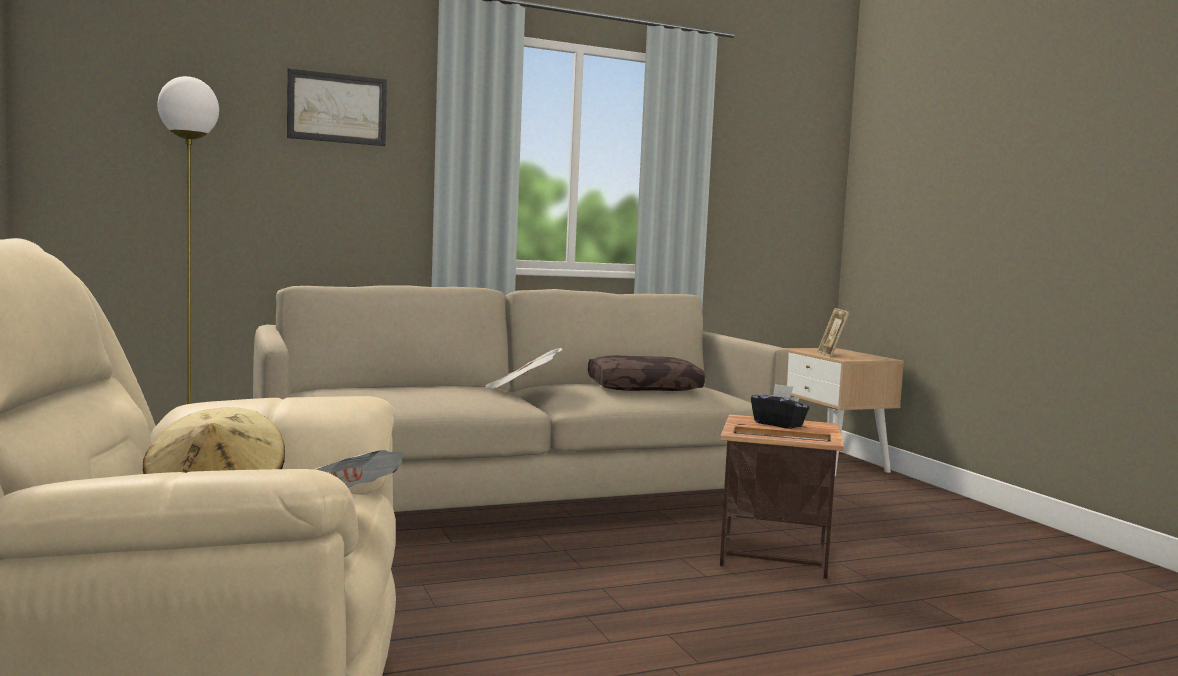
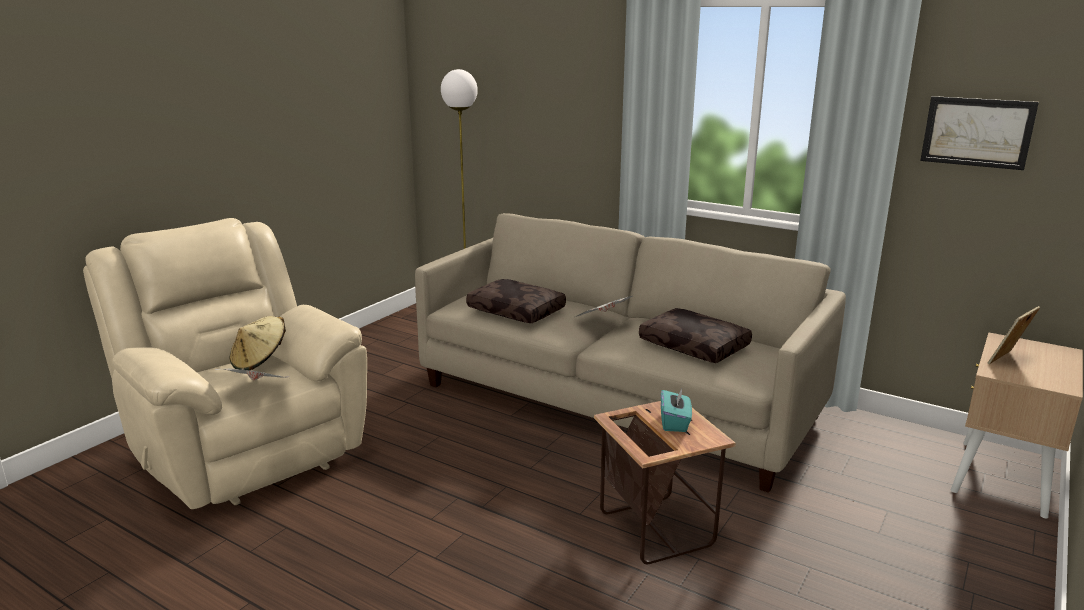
camera: 55 degrees right, 15 degrees up
picture [287,68,387,146] -> picture moved to [920,96,1039,170]
black tissue box [751,384,809,429] -> turquoise tissue box [661,388,692,432]
none -> brown pillow [466,279,566,323]

